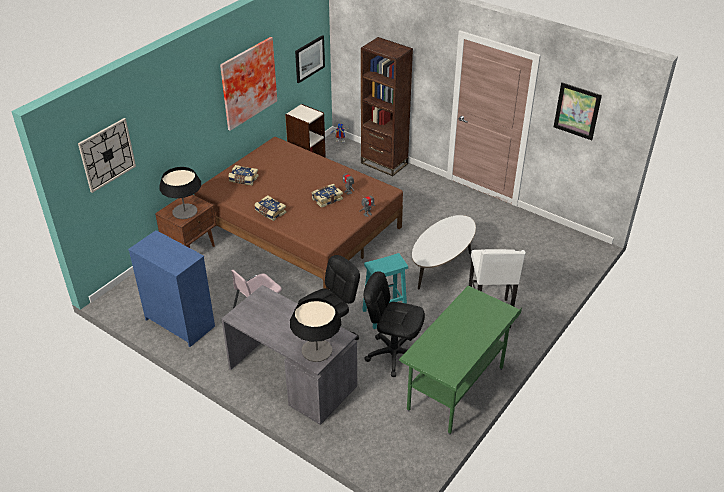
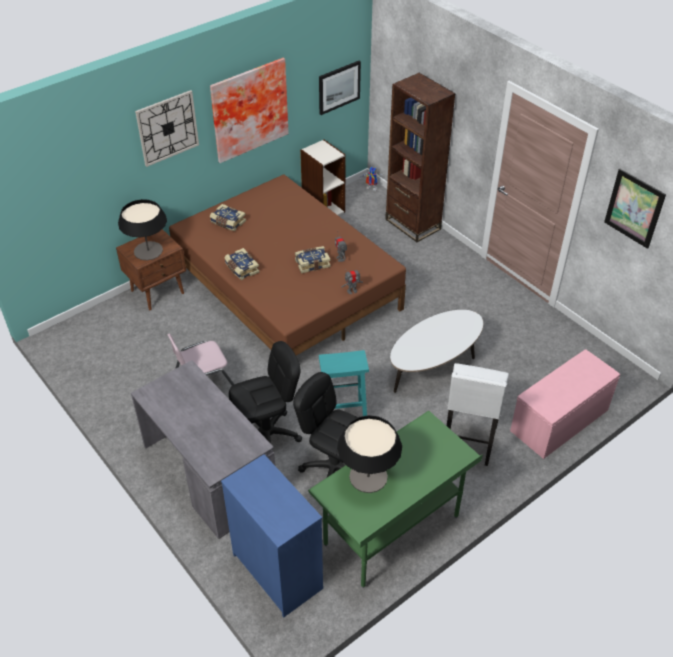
camera: 15 degrees right, 5 degrees up
wall clock [78,118,136,193] -> wall clock moved to [135,90,199,167]
blue dresser [128,230,215,347] -> blue dresser moved to [221,454,323,617]
table lamp [290,298,341,362] -> table lamp moved to [337,415,402,493]
none -> pink bench [510,349,620,459]

